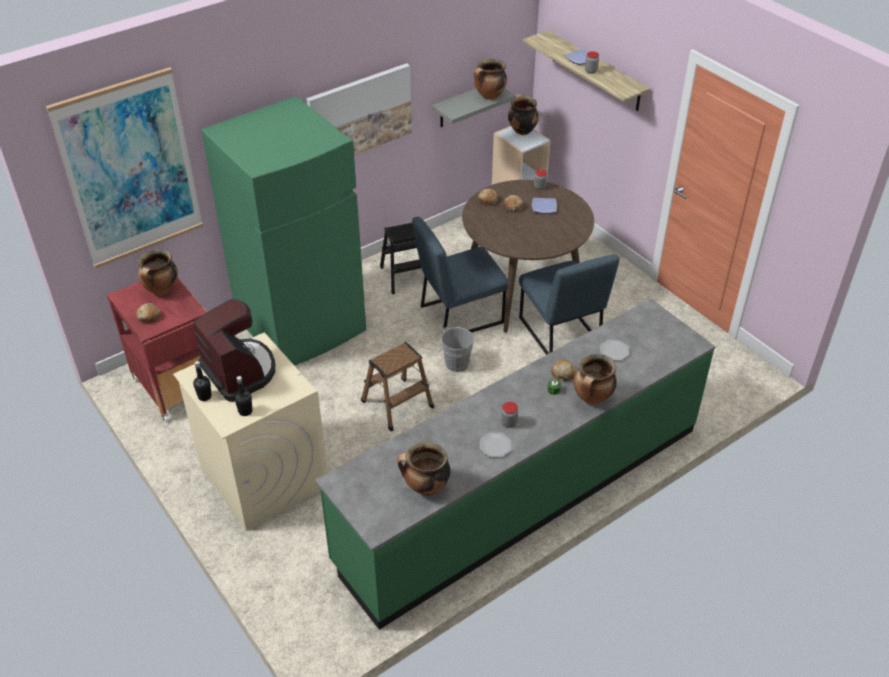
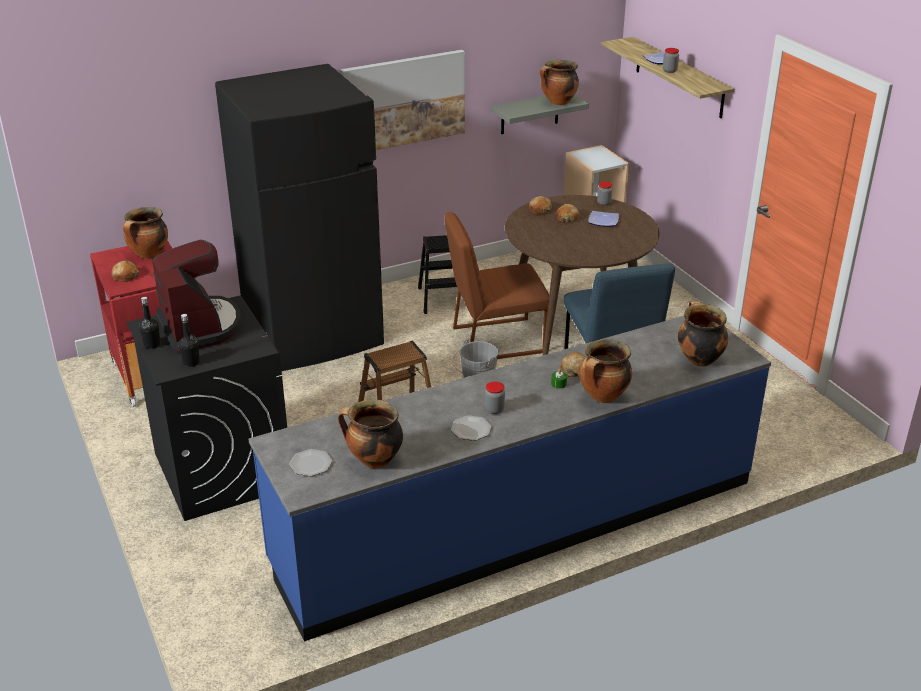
camera: 10 degrees right, 10 degrees down
picture [46,67,203,269] -> none
beige washing machine [173,332,328,531] -> black washing machine [127,296,287,521]
green fridge [201,96,366,366] -> black fridge [215,64,384,371]
green counter [315,299,715,630] -> blue counter [248,316,771,642]
blue chair [412,216,508,333] -> brown chair [445,212,549,359]
cooking pot [508,94,539,135] -> cooking pot moved to [678,301,728,367]
plate [600,340,630,361] -> plate moved to [289,449,332,476]

